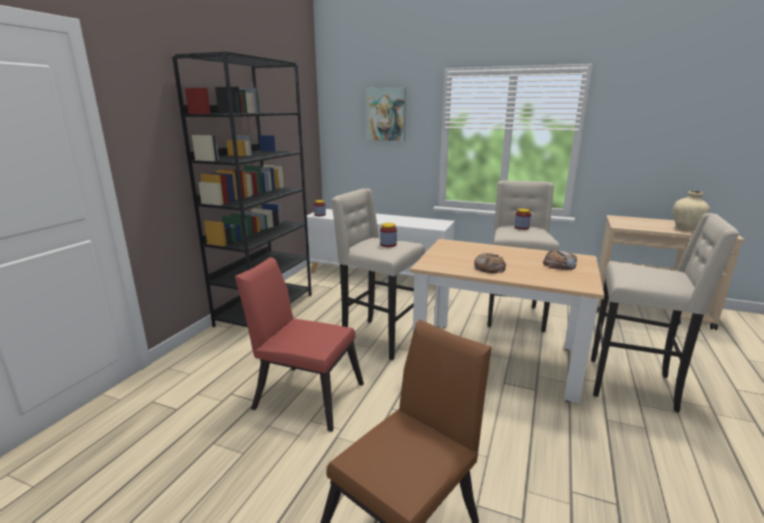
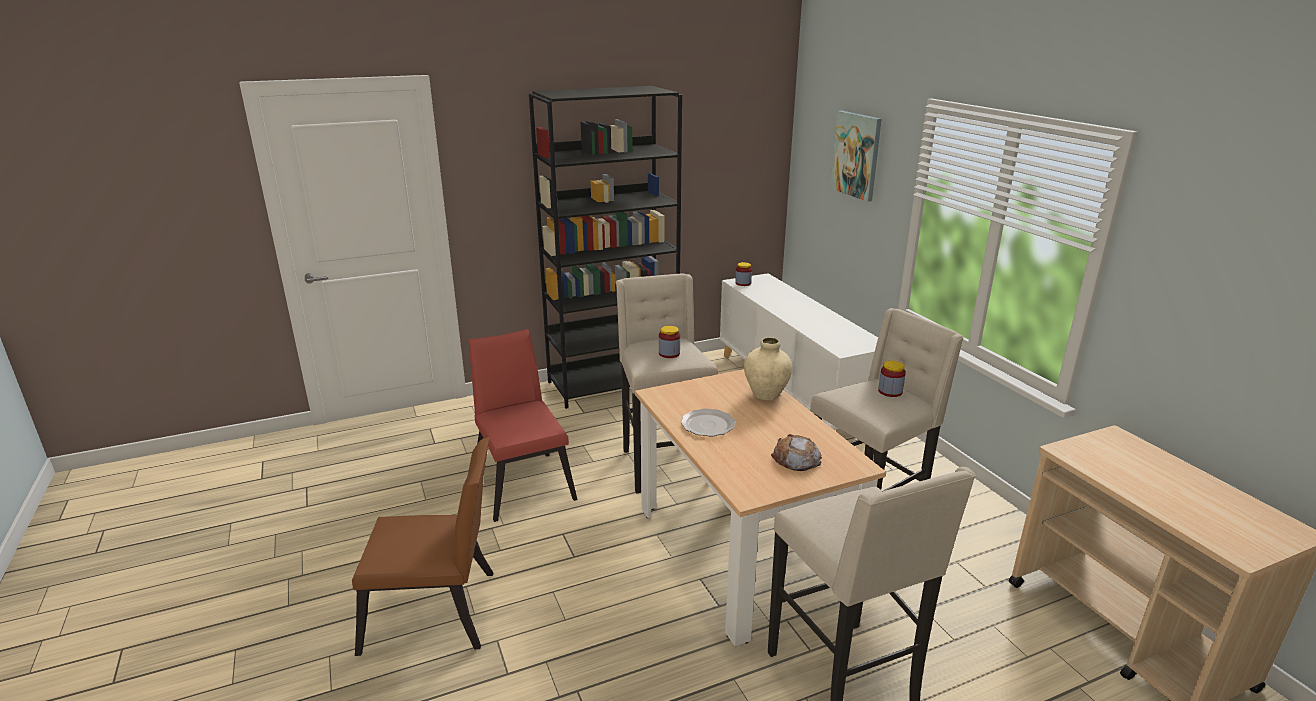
camera: 45 degrees right, 5 degrees up
bread [474,253,506,273] -> plate [681,408,736,436]
beige vase [673,191,710,231] -> beige vase moved to [744,337,792,401]

